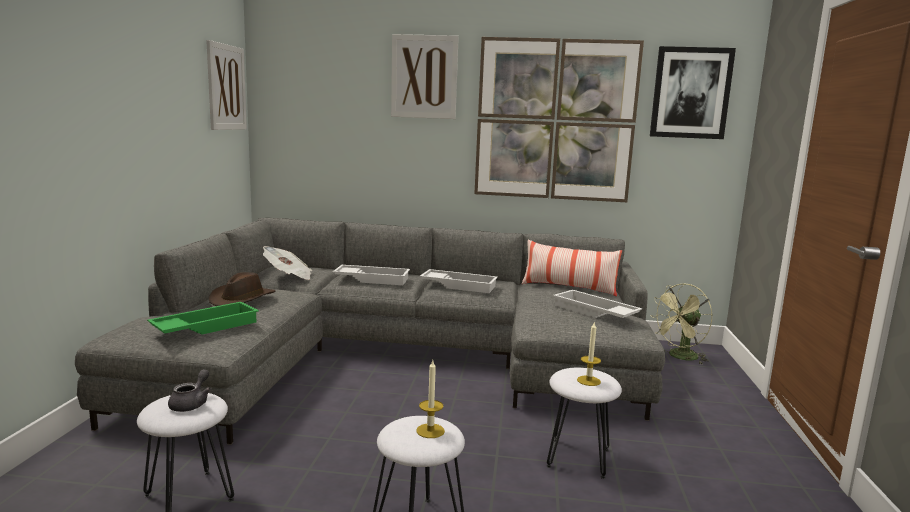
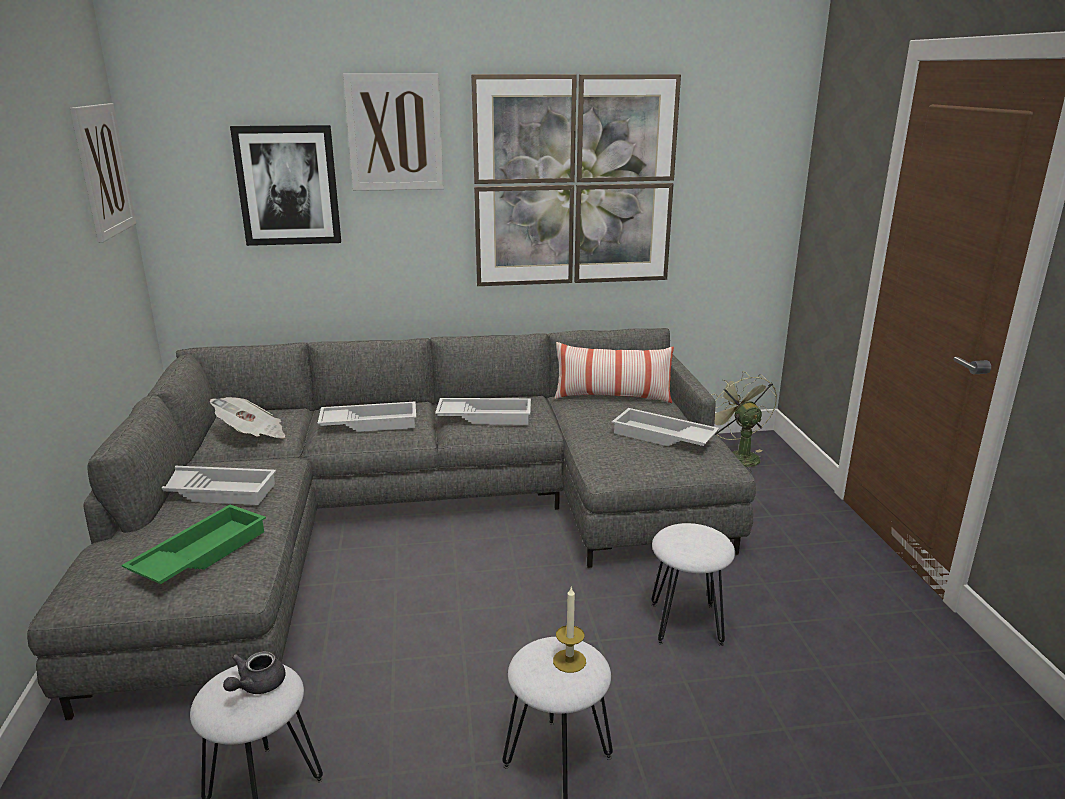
camera: 15 degrees left, 10 degrees up
grey teapot [168,369,211,412] -> grey teapot turned 150 degrees counterclockwise [223,651,285,694]
brown hat [209,272,275,306] -> white tray [162,466,276,505]
candle [577,321,601,386] -> none
picture [650,46,736,139] -> picture moved to [230,125,341,246]
green fan [650,283,712,365] -> green fan turned 120 degrees clockwise [711,371,777,472]

